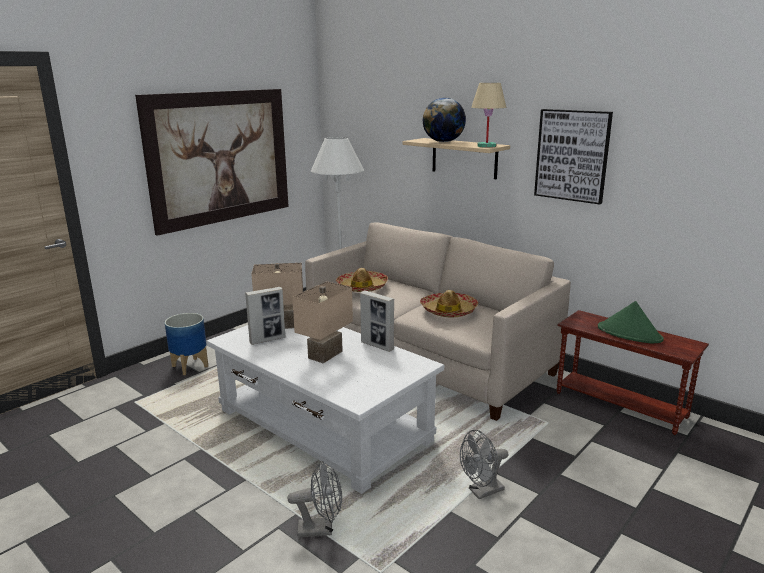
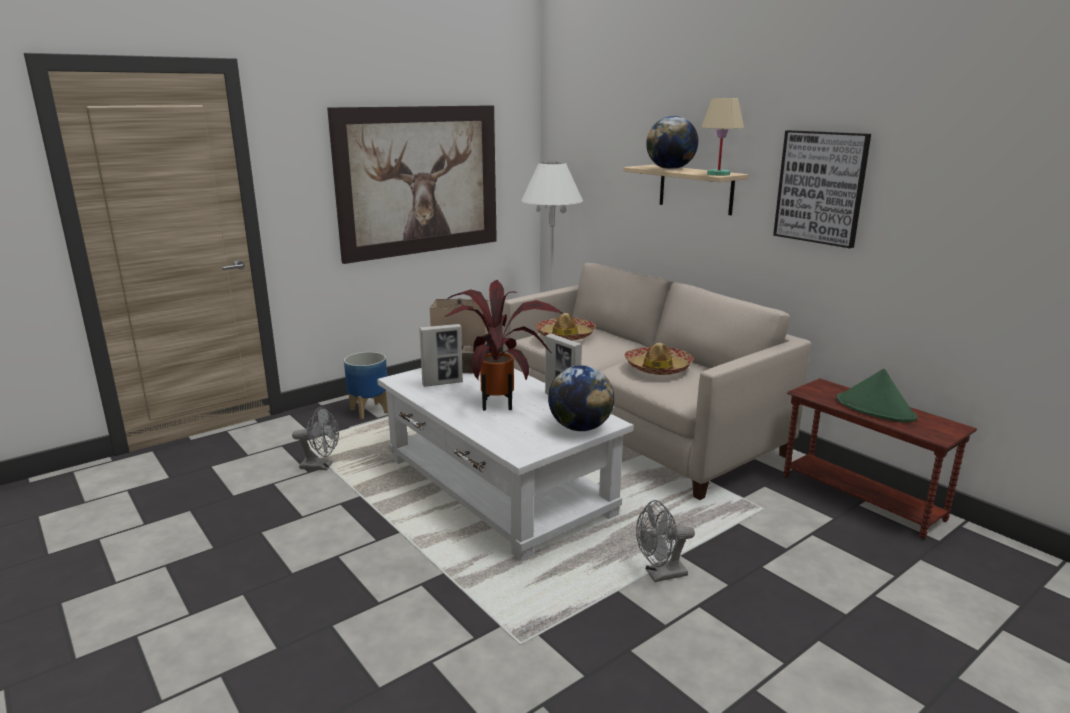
camera: 10 degrees right, 0 degrees up
grey fan [287,461,342,537] -> grey fan moved to [292,407,339,470]
beige table lamp [292,281,353,363] -> potted plant [445,280,563,411]
none -> globe [548,365,614,431]

